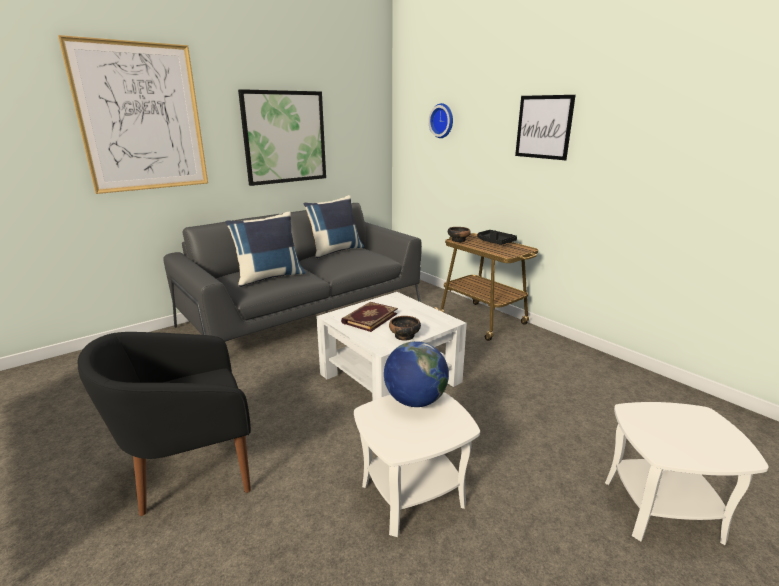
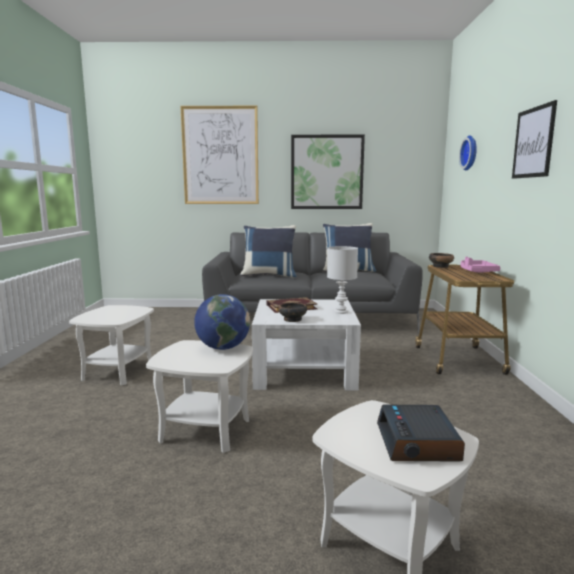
camera: 40 degrees right, 10 degrees down
black armchair [78,332,251,516] -> white side table [69,305,154,385]
black tray [477,230,517,245] -> pink tray [461,257,501,273]
none -> white table lamp [327,246,358,314]
none -> alarm clock [377,405,465,462]

